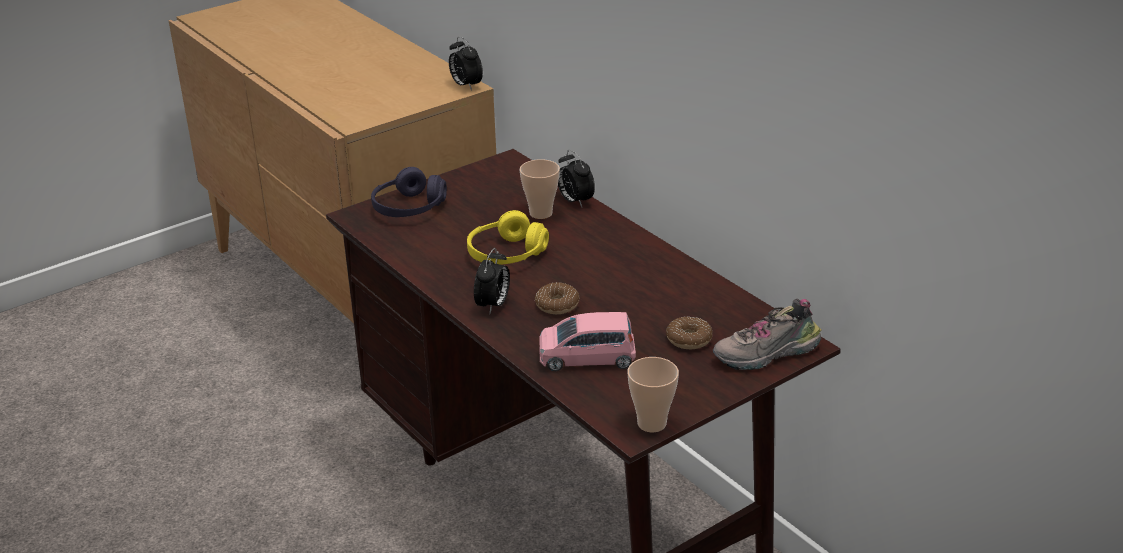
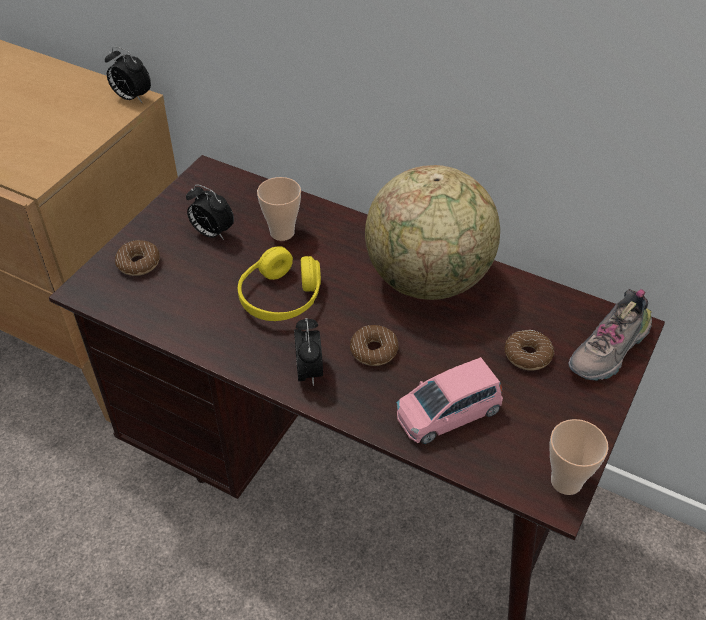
camera: 25 degrees left, 15 degrees up
purple headphones [371,167,447,217] -> donut [115,240,160,276]
alarm clock [558,150,595,207] -> alarm clock moved to [186,184,234,240]
none -> globe [365,165,500,300]

